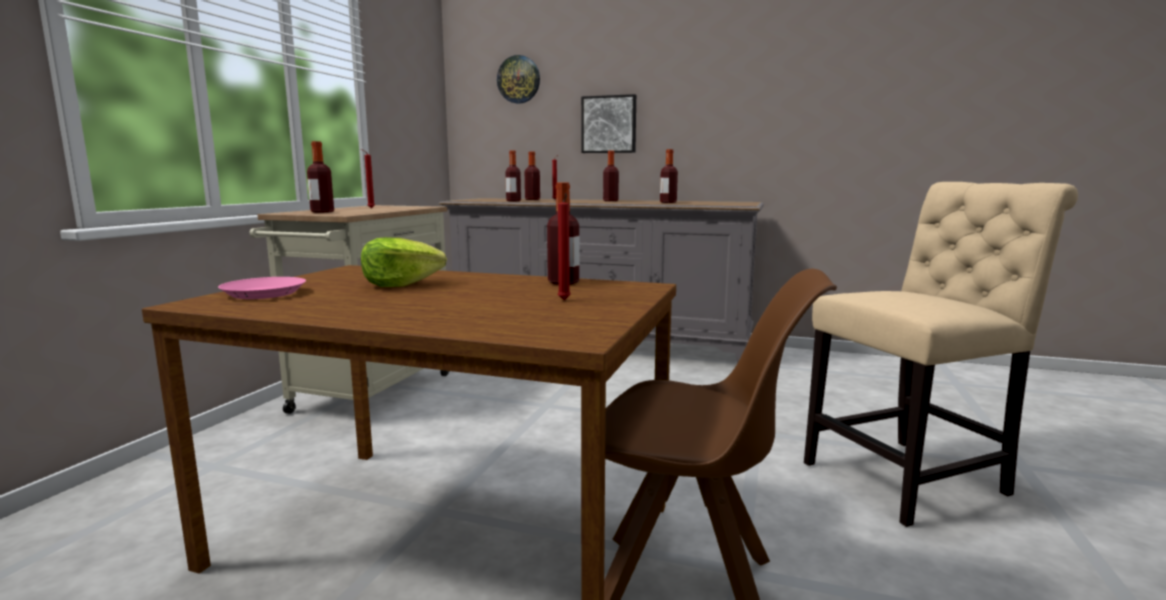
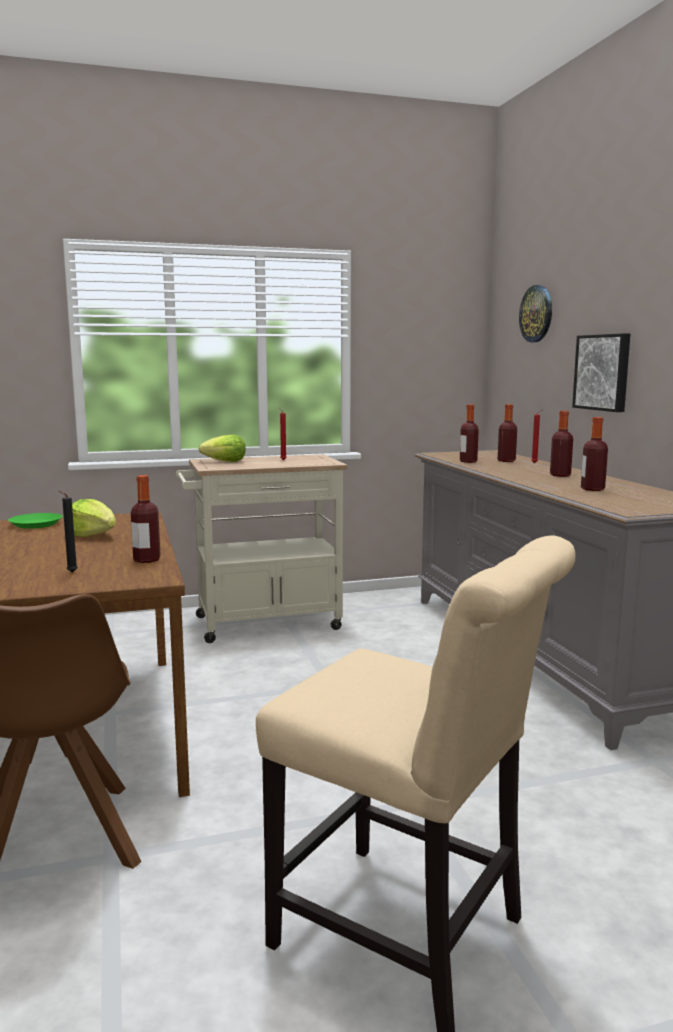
camera: 55 degrees right, 0 degrees up
pink plate [218,277,306,299] -> green plate [8,513,62,529]
bottle [307,141,334,213] -> lettuce [199,435,246,462]
red candle [558,193,571,300] -> black candle [59,491,78,573]

